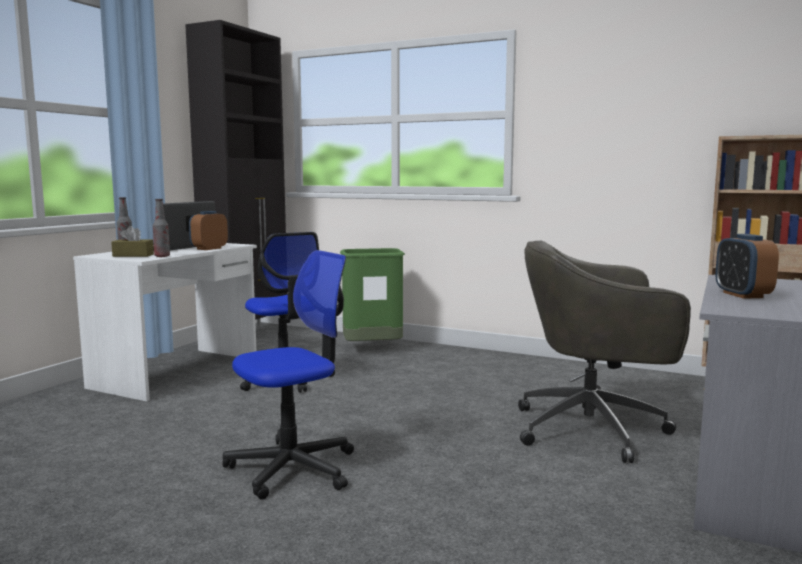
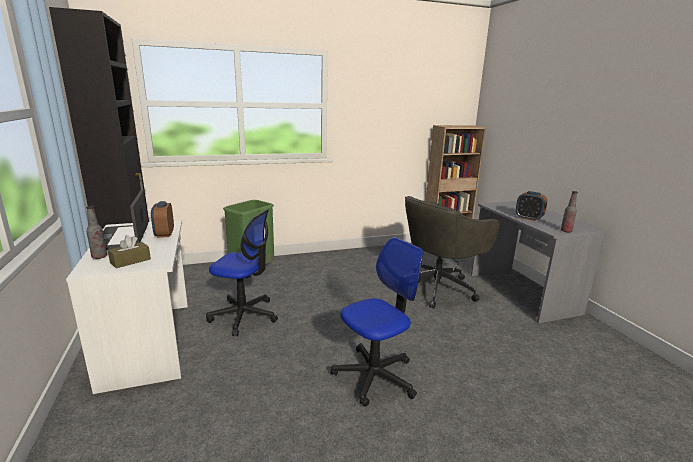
camera: 45 degrees left, 10 degrees up
bottle [153,199,170,257] -> bottle moved to [561,191,578,233]
office chair [222,250,354,500] -> office chair turned 45 degrees clockwise [330,237,423,407]

